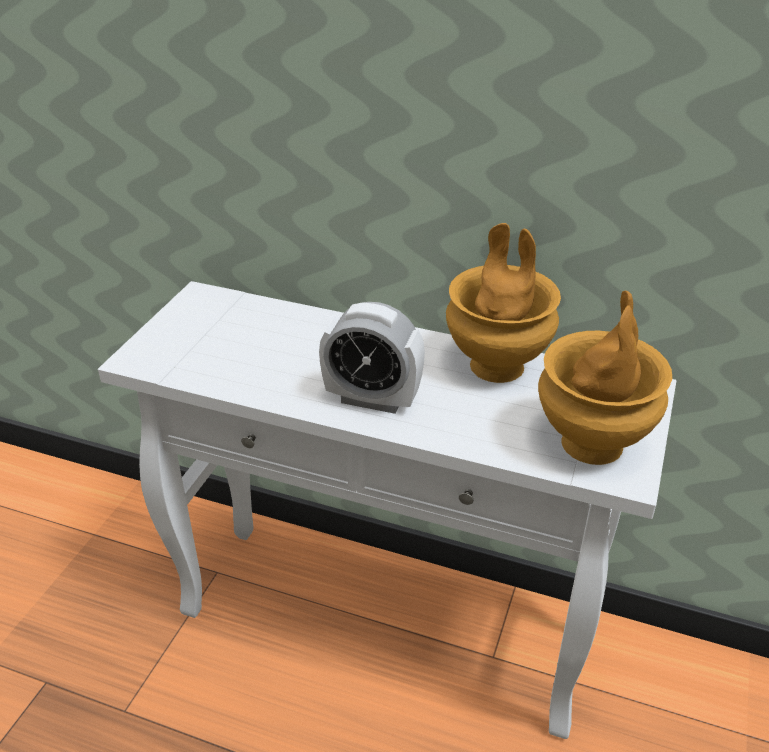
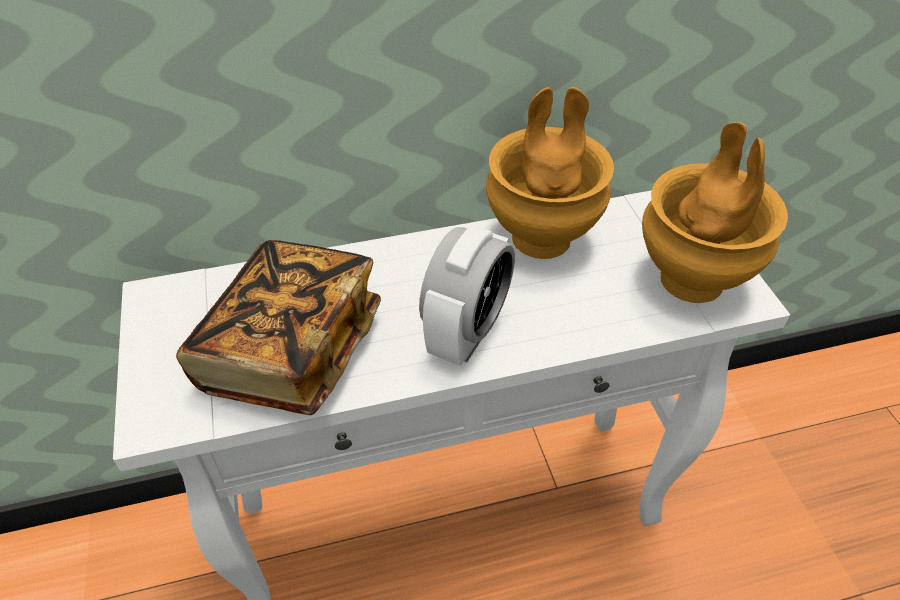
camera: 35 degrees left, 10 degrees up
alarm clock [319,302,425,414] -> alarm clock turned 45 degrees counterclockwise [419,225,515,366]
none -> book [176,240,381,415]

